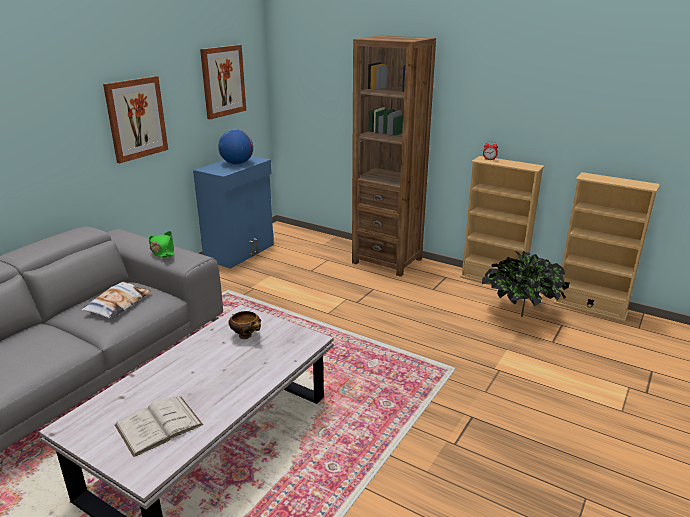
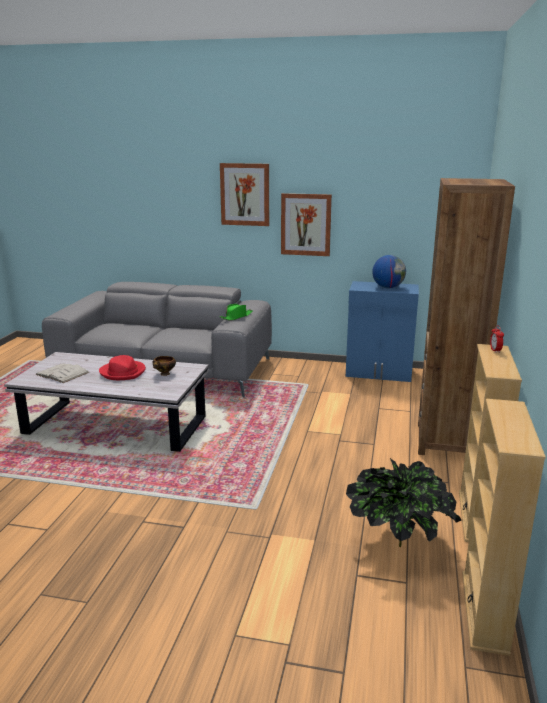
camera: 70 degrees right, 5 degrees down
pillow [81,281,151,319] -> none
picture [200,45,246,119] -> picture moved to [220,163,269,226]
none -> red hat [99,355,146,380]

